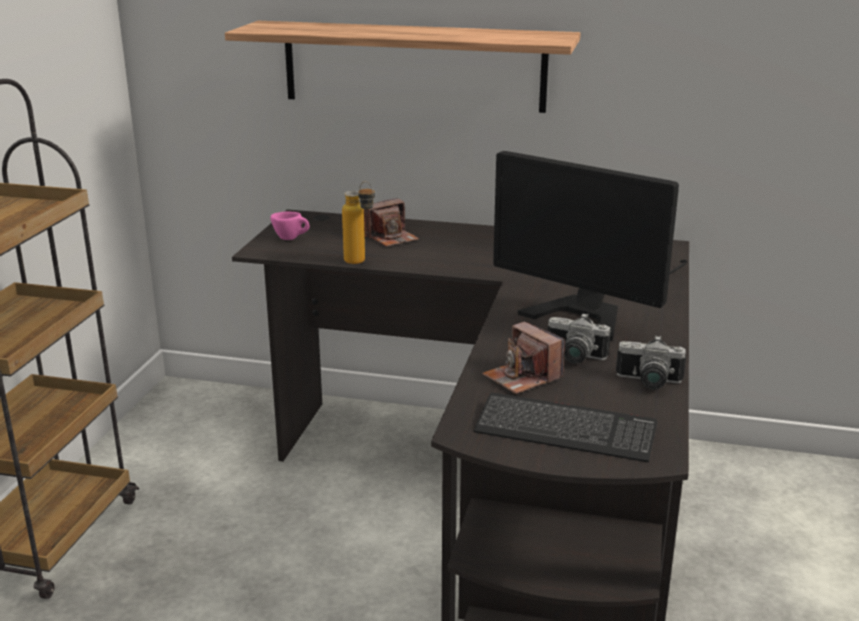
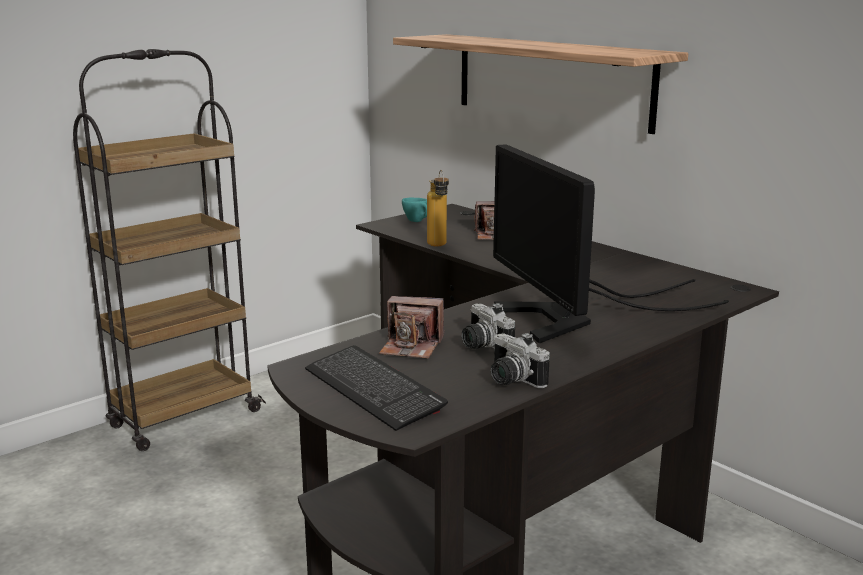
camera: 35 degrees right, 5 degrees down
pink cup [270,212,310,240] -> turquoise cup [402,197,427,222]
camera [482,322,565,394] -> camera turned 75 degrees counterclockwise [379,296,444,358]

